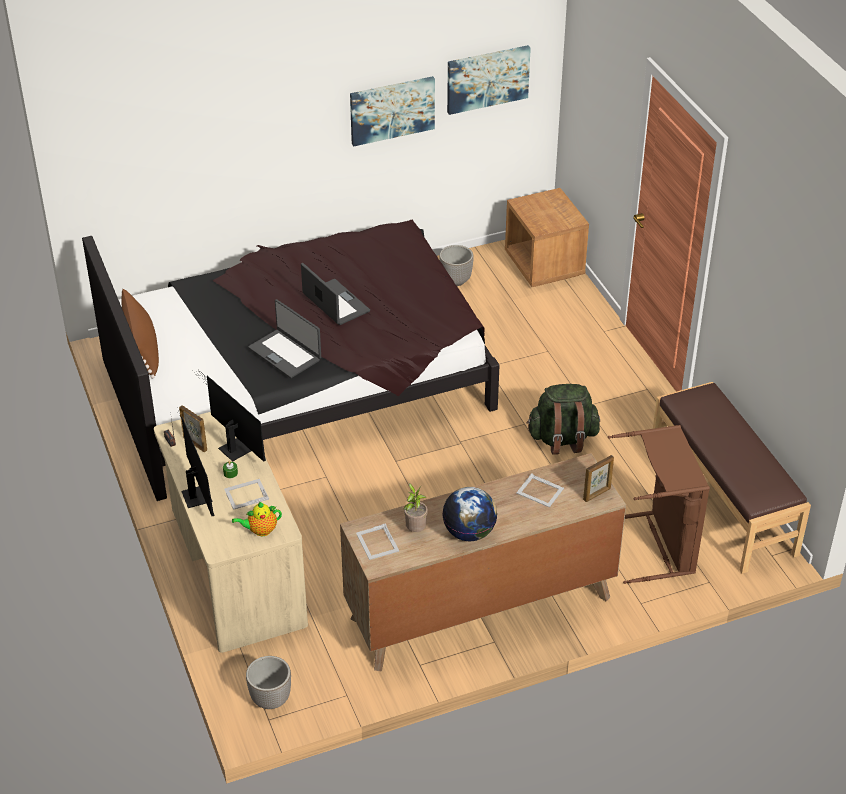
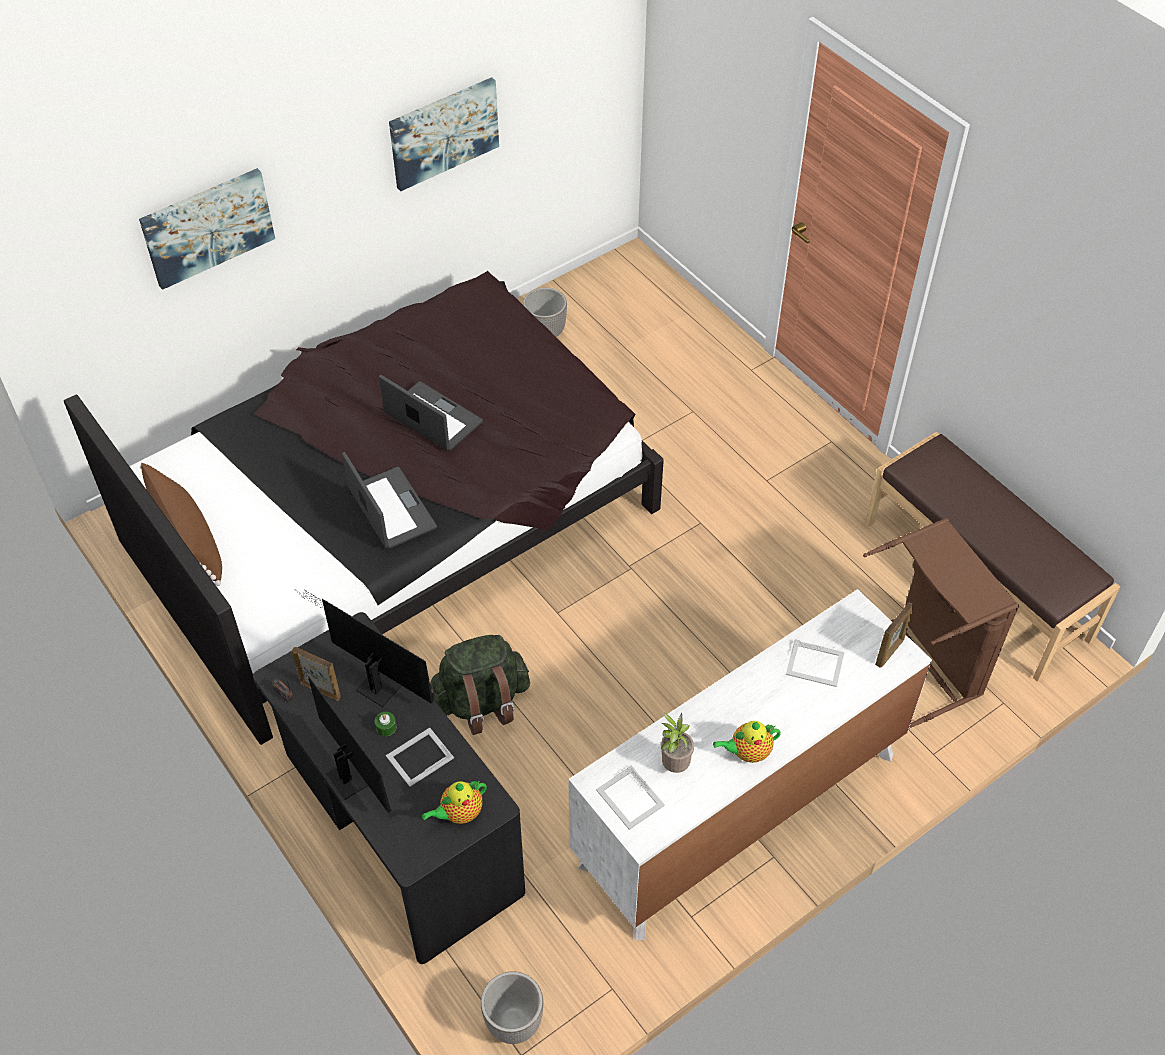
camera: 15 degrees left, 10 degrees up
beige desk [154,412,308,653] -> black desk [253,612,525,964]
laptop [248,299,321,378] -> laptop turned 150 degrees counterclockwise [342,452,437,548]
brown dresser [340,453,626,671] -> white dresser [568,589,932,940]
globe [442,487,497,541] -> teapot [713,721,781,763]
picture [447,45,531,115] -> picture moved to [139,168,275,290]
brown nightstand [505,188,589,287] -> none
green backpack [526,384,600,455] -> green backpack moved to [430,635,530,735]

